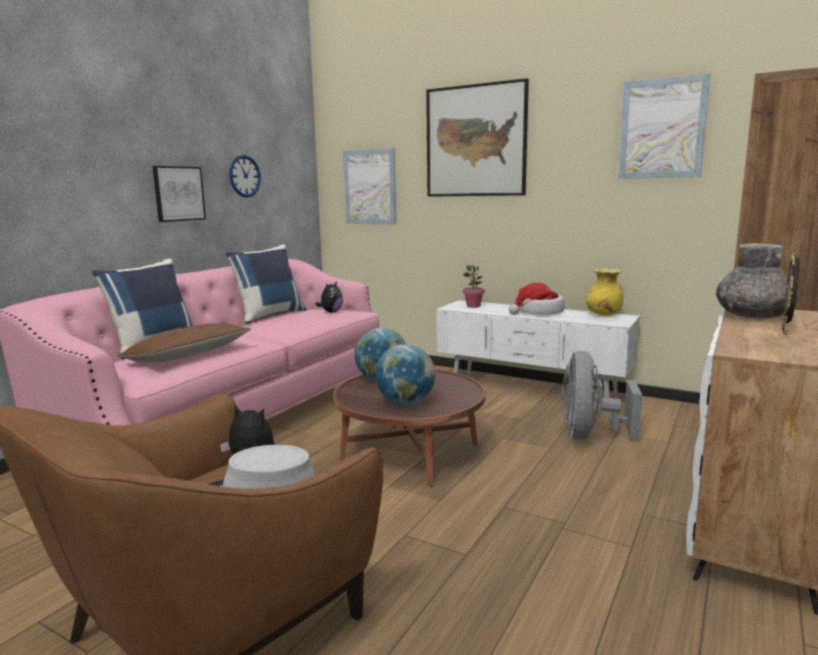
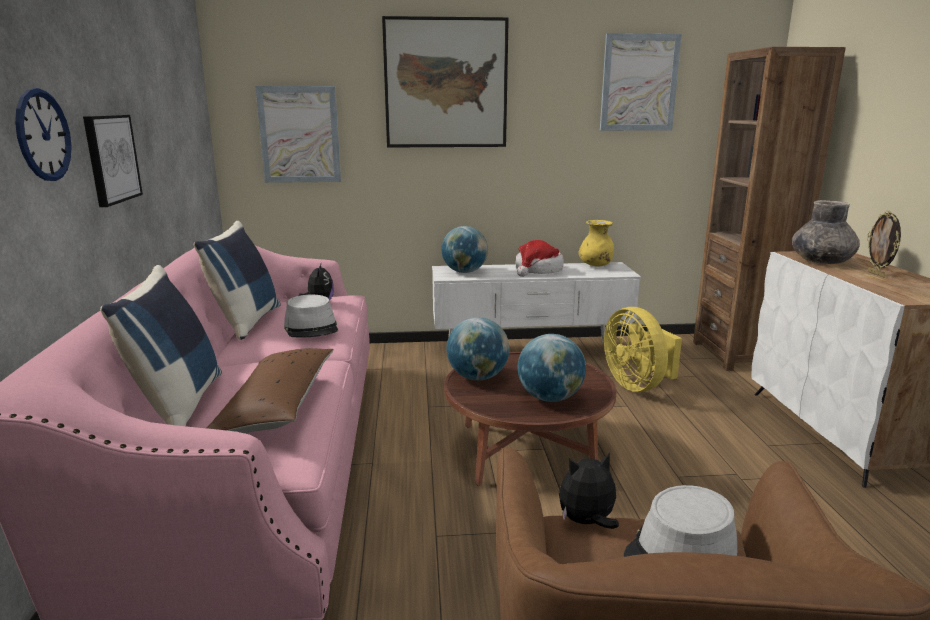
camera: 35 degrees left, 5 degrees up
wall clock [229,155,261,198] -> wall clock moved to [15,88,72,181]
potted plant [463,265,485,308] -> globe [441,226,488,273]
grey fan [561,351,642,440] -> yellow fan [604,307,682,392]
none -> grey hat [284,295,338,337]

